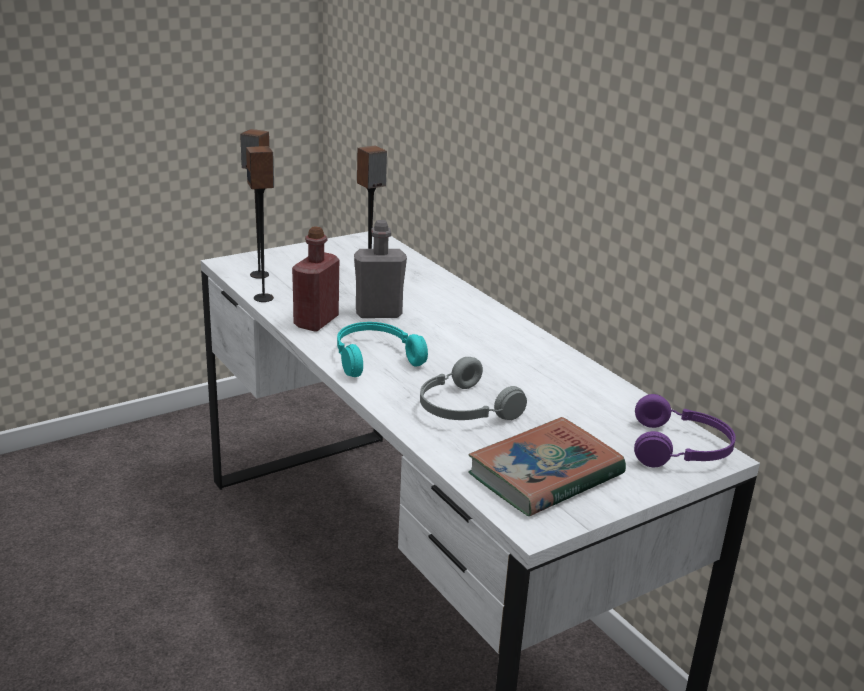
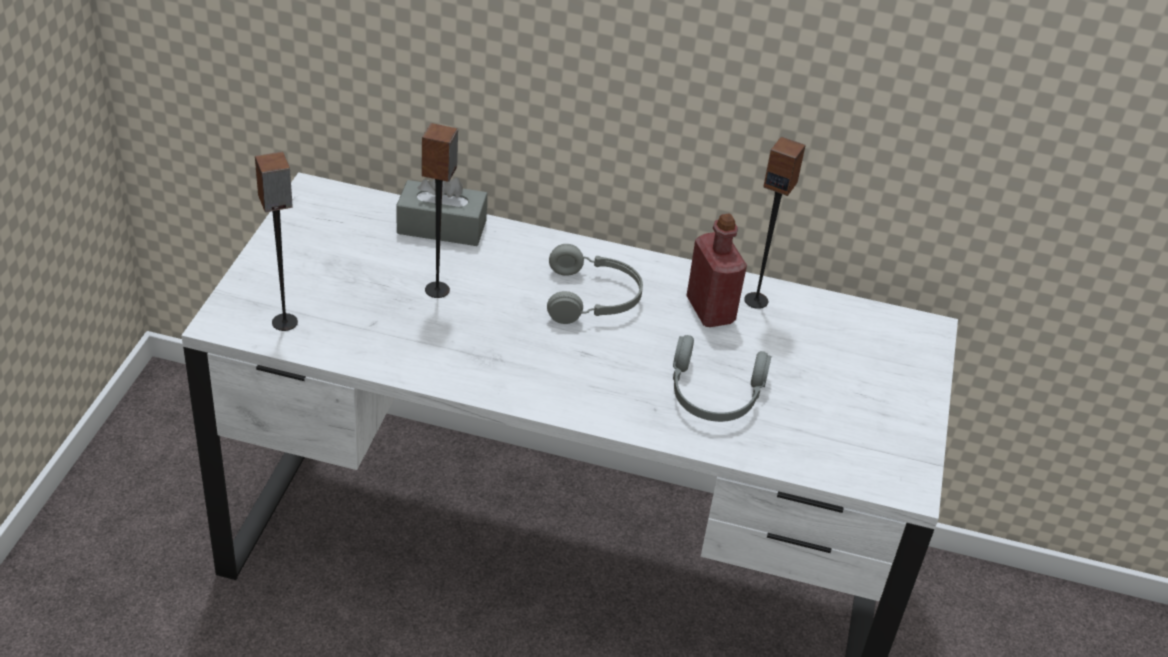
camera: 45 degrees left, 15 degrees up
speaker [246,146,274,302] -> speaker moved to [744,136,806,309]
red bottle [292,226,339,331] -> red bottle moved to [686,214,747,327]
turquoise headphones [337,322,428,377] -> none
grey bottle [354,220,407,318] -> none
book [468,417,626,516] -> none
purple headphones [634,394,736,467] -> none
none -> grey tissue box [396,177,488,246]
none -> grey headphones [547,244,643,324]

